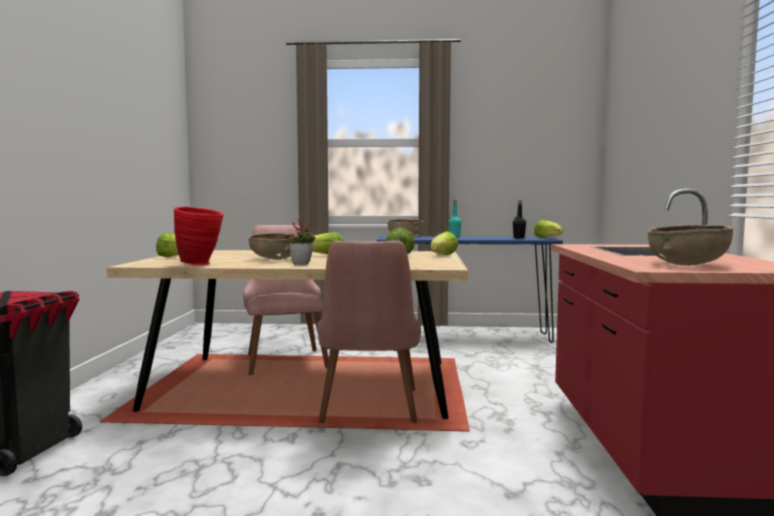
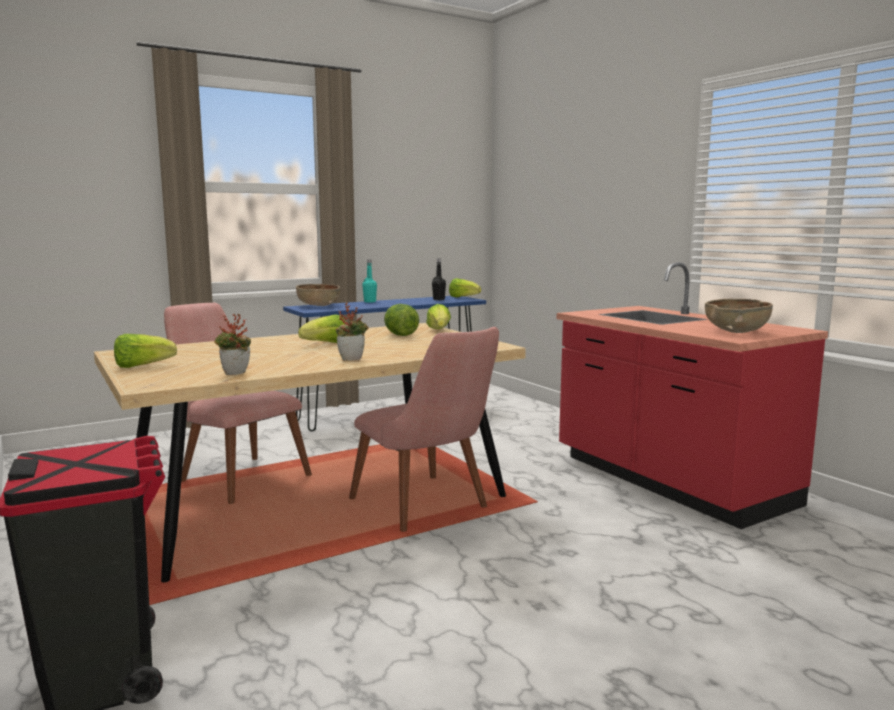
camera: 35 degrees left, 5 degrees up
red vase [174,207,224,265] -> potted plant [214,314,251,375]
brown bowl [249,233,295,260] -> none

